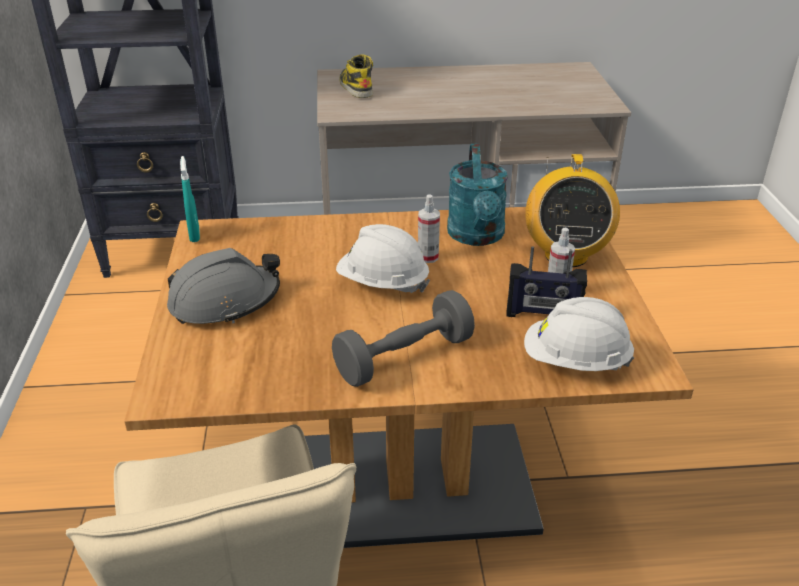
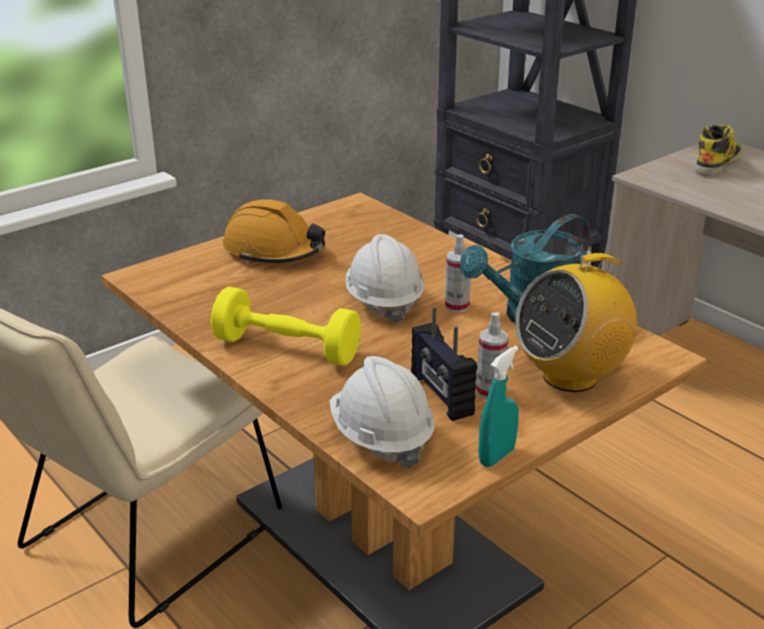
camera: 55 degrees right, 5 degrees down
grey hard hat [167,248,280,324] -> orange hard hat [223,199,325,264]
turquoise spray bottle [180,156,200,242] -> turquoise spray bottle moved to [478,346,519,467]
grey dumbbell [332,290,475,387] -> yellow dumbbell [211,286,361,366]

